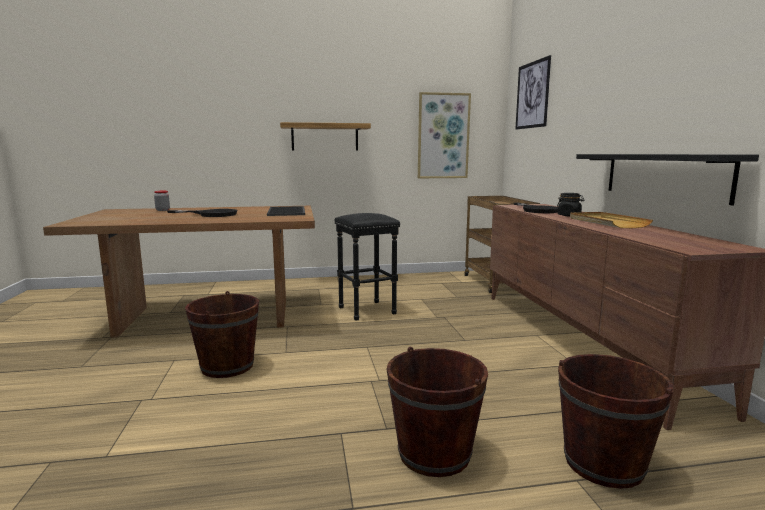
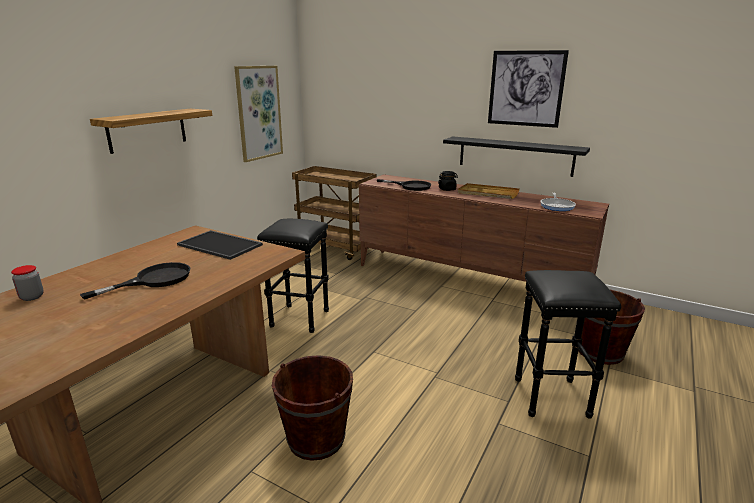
camera: 50 degrees left, 10 degrees up
brown bucket [387,347,488,477] -> black stool [515,270,621,419]
picture [515,55,551,130] -> picture moved to [488,50,569,128]
none -> frying pan [541,193,576,211]

